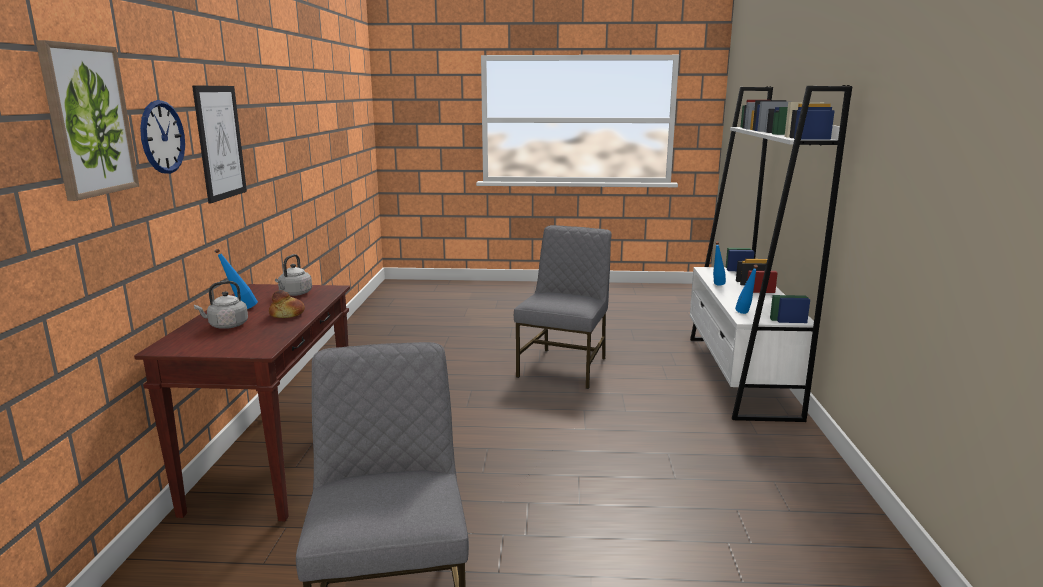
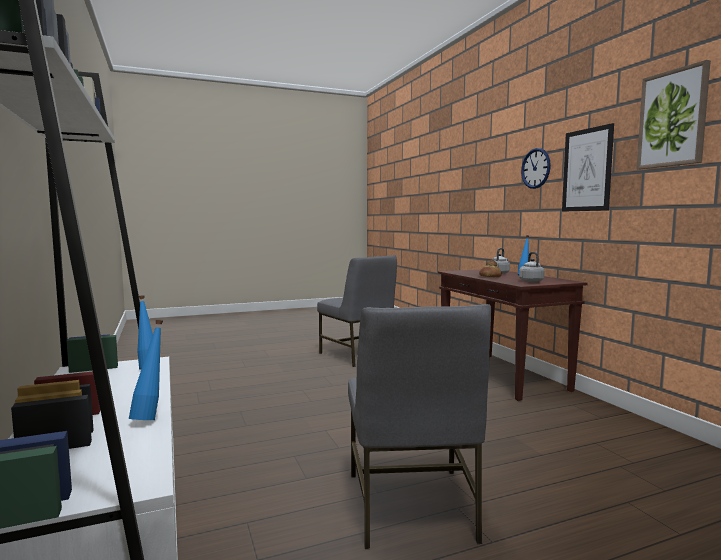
camera: 155 degrees right, 10 degrees down
picture [36,40,139,201] -> picture moved to [636,60,711,169]

